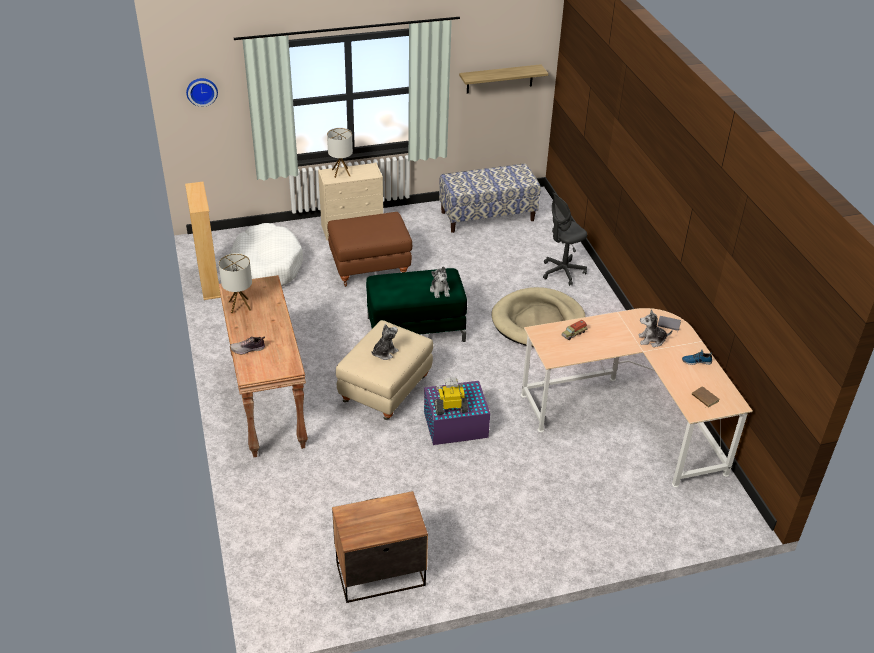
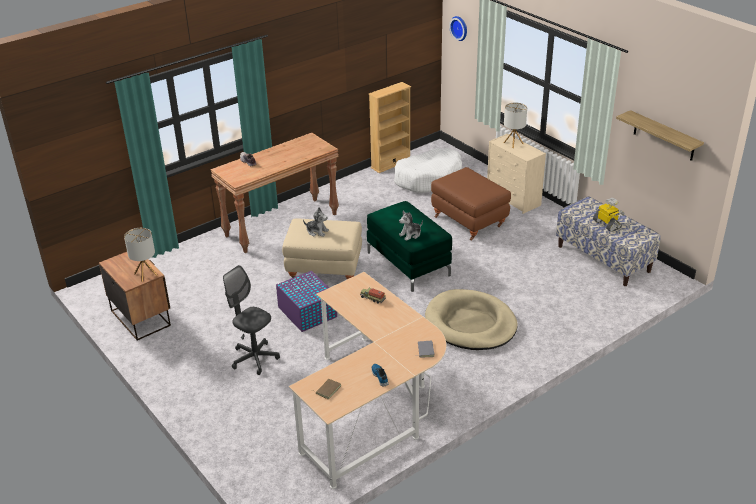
camera: 70 degrees right, 5 degrees down
table lamp [219,253,252,314] -> table lamp moved to [124,228,157,282]
toy robot [434,377,468,415] -> toy robot moved to [593,198,625,232]
grey office chair [543,192,587,286] -> grey office chair moved to [223,265,280,375]
plush toy [639,309,673,347] -> none

